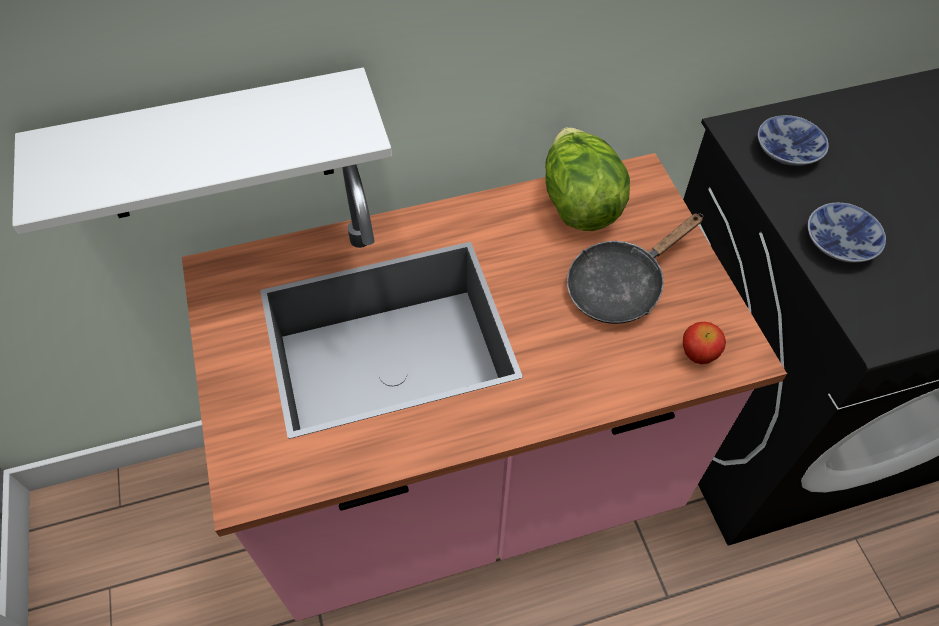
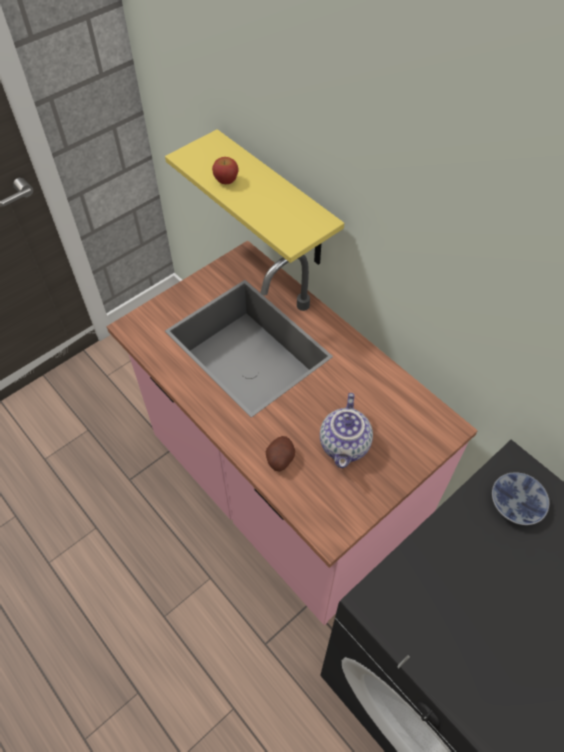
camera: 65 degrees right, 0 degrees up
white shelf [12,68,392,234] -> yellow shelf [165,129,344,265]
lettuce [545,127,630,231] -> none
black frying pan [567,213,703,324] -> teapot [320,393,373,468]
apple [683,322,726,364] -> apple moved to [212,157,238,184]
bowl [808,203,886,263] -> none
none -> potato [266,436,295,471]

